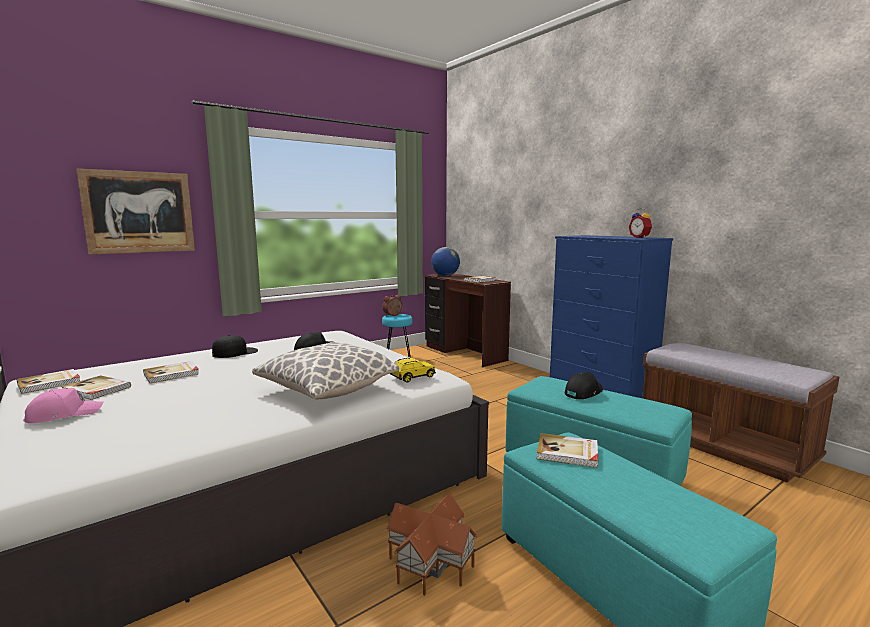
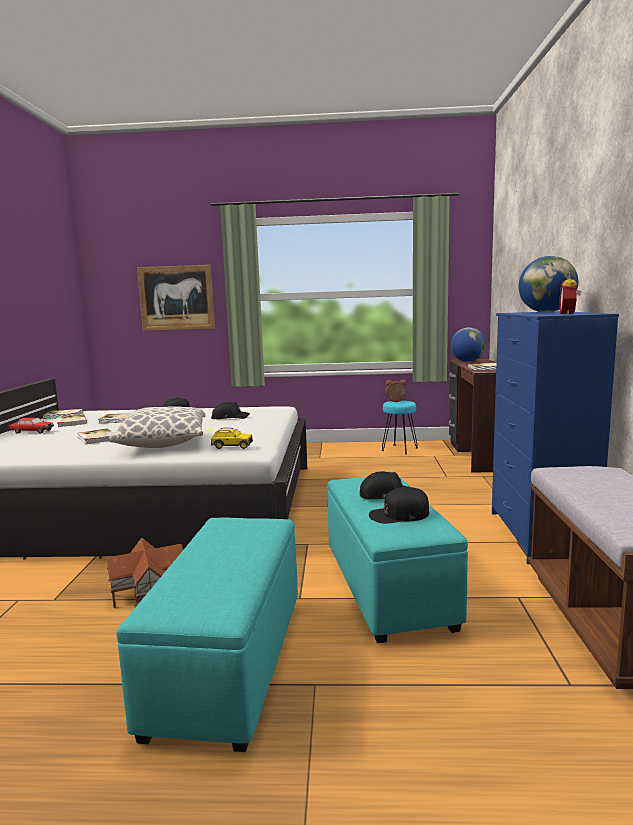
camera: 40 degrees right, 0 degrees up
pink cap [23,388,104,423] -> toy car [8,418,54,434]
book [537,433,598,468] -> book moved to [78,428,113,445]
none -> black cap [369,487,429,524]
none -> globe [518,256,578,312]

